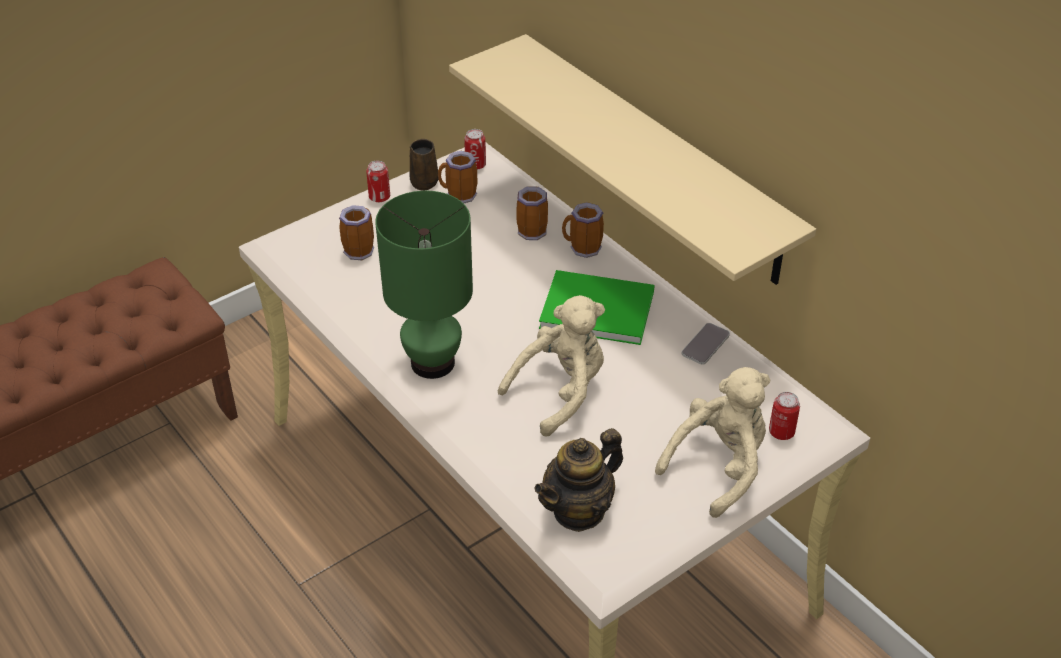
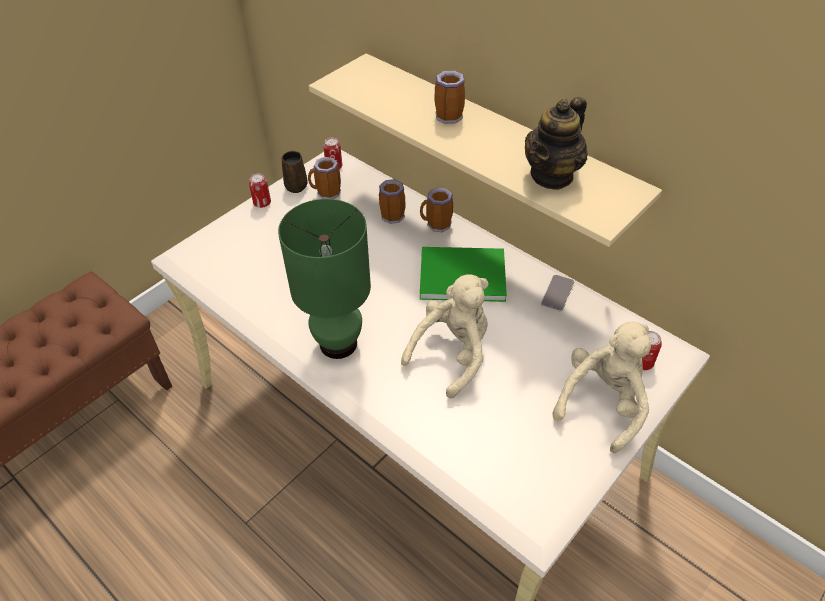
camera: 10 degrees left, 5 degrees up
mug [339,205,374,260] -> mug moved to [435,71,465,124]
teapot [534,428,623,532] -> teapot moved to [525,97,587,190]

